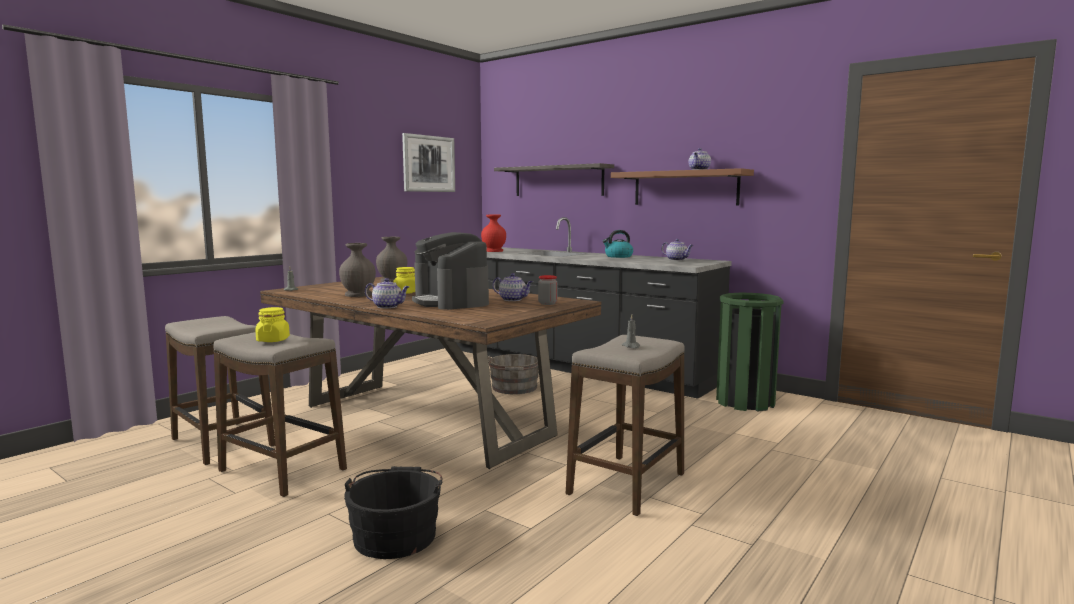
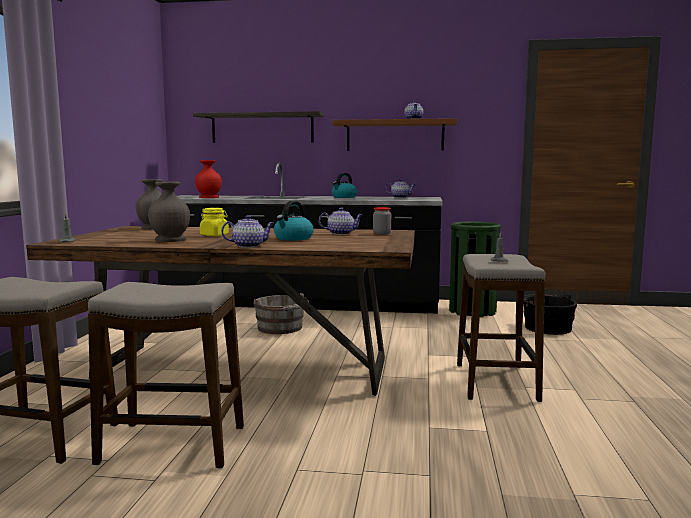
camera: 30 degrees left, 0 degrees up
yellow jar [255,307,290,342] -> none
black bucket [344,466,443,559] -> black bucket moved to [523,294,577,335]
picture [402,133,455,192] -> none
coffee machine [412,232,489,310] -> kettle [274,201,314,241]

